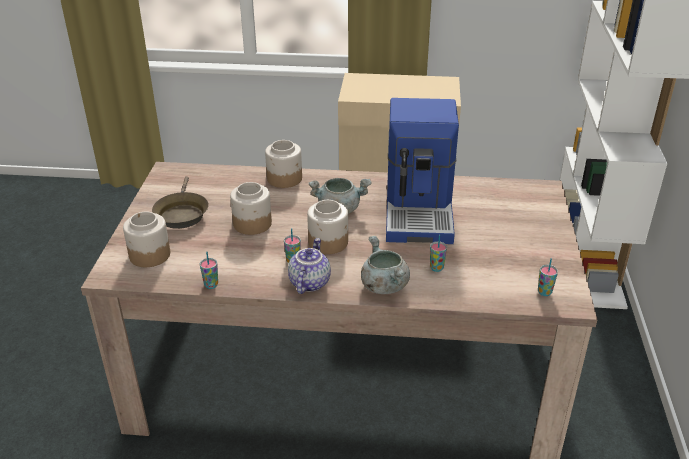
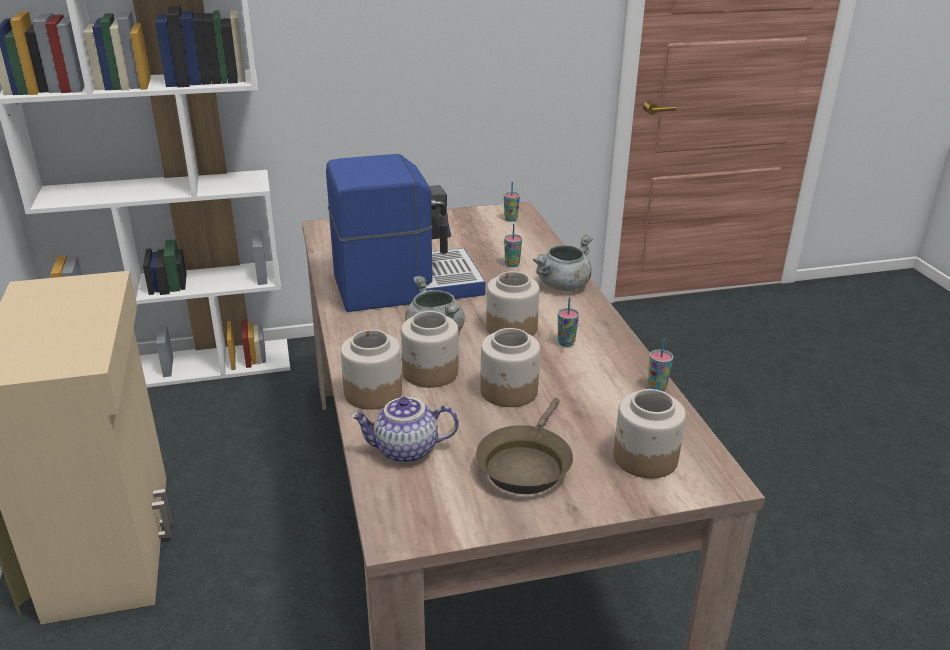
camera: 110 degrees left, 5 degrees down
brown frying pan [152,176,209,229] -> brown frying pan turned 135 degrees clockwise [476,398,573,494]
teapot [288,238,331,294] -> teapot moved to [350,397,459,464]
none -> jar [401,311,458,388]

